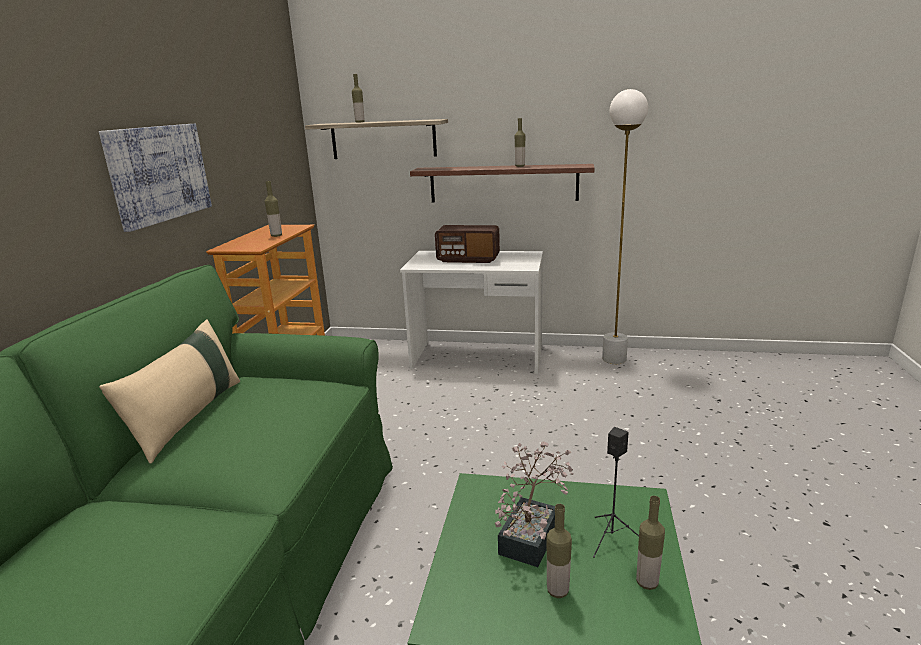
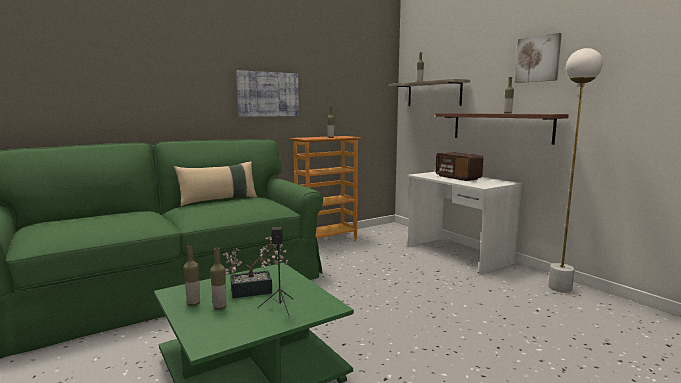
camera: 45 degrees right, 10 degrees down
bottle [636,496,665,590] -> bottle moved to [183,245,200,306]
none -> picture [515,33,562,83]

